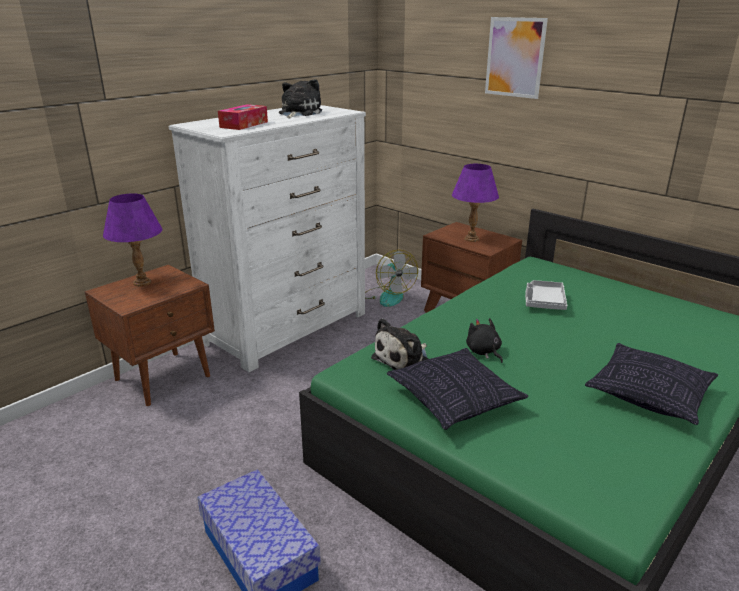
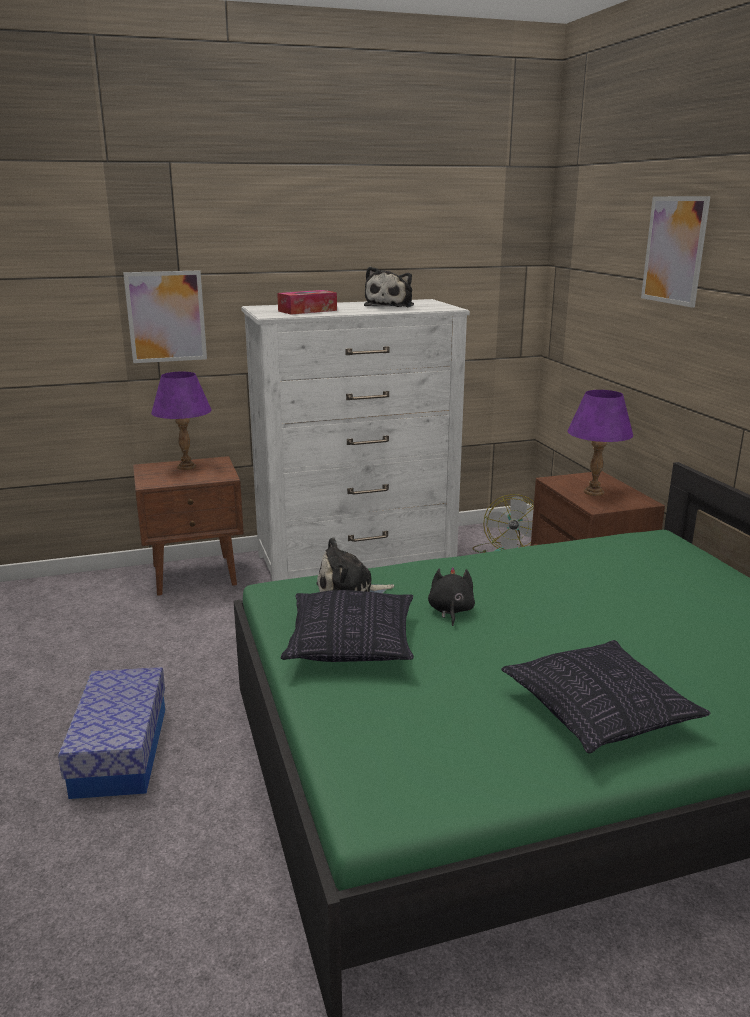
camera: 30 degrees right, 5 degrees down
plush toy [279,79,322,118] -> plush toy turned 150 degrees clockwise [364,267,414,308]
grey tray [525,280,567,310] -> none
none -> picture [123,270,207,363]

